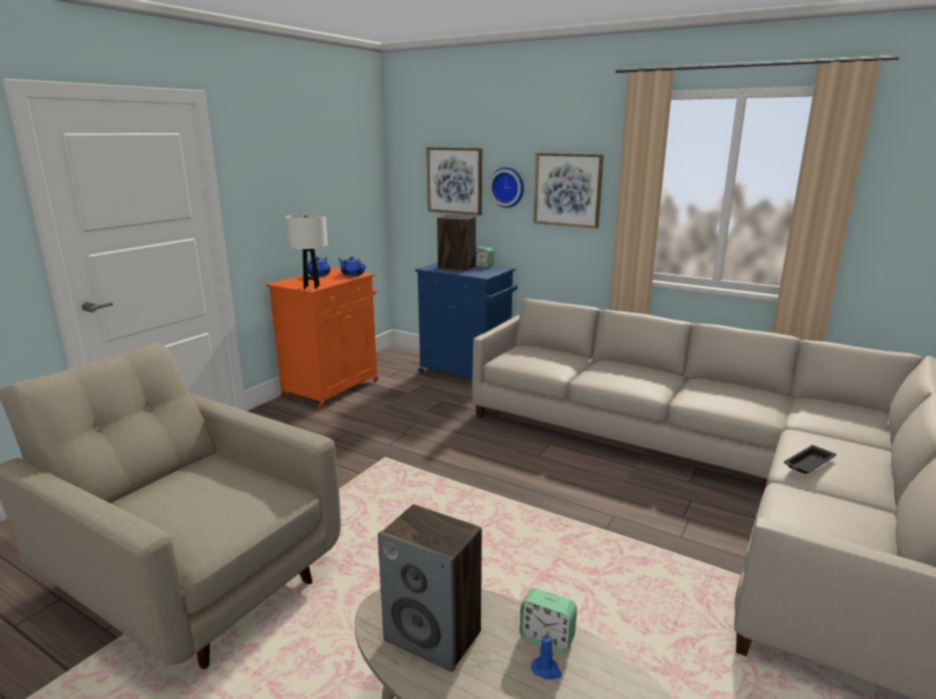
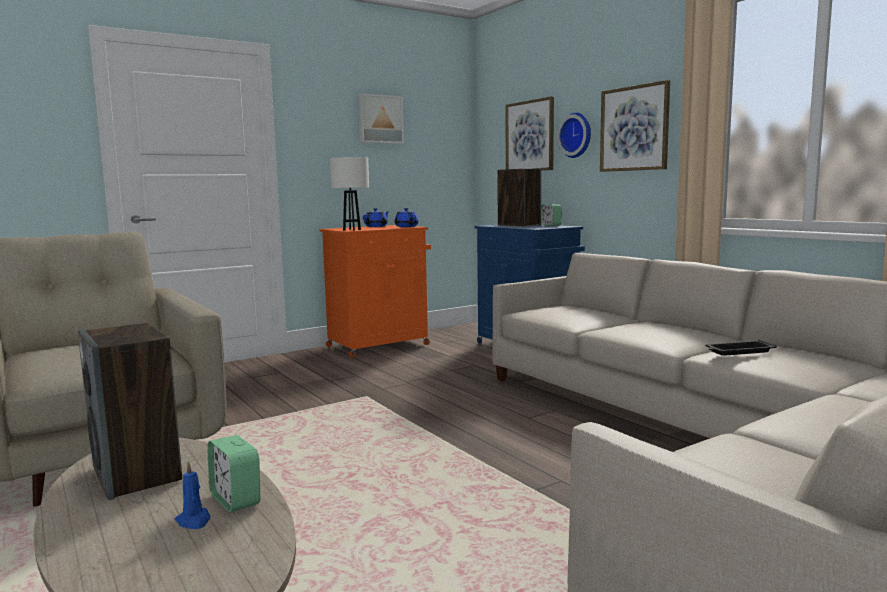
camera: 25 degrees right, 10 degrees down
black tray [784,445,836,474] -> black tray moved to [705,340,777,356]
none -> picture [358,93,404,144]

